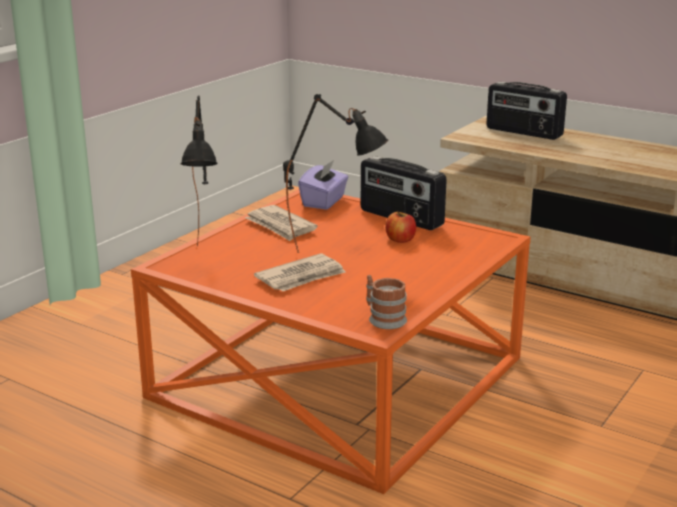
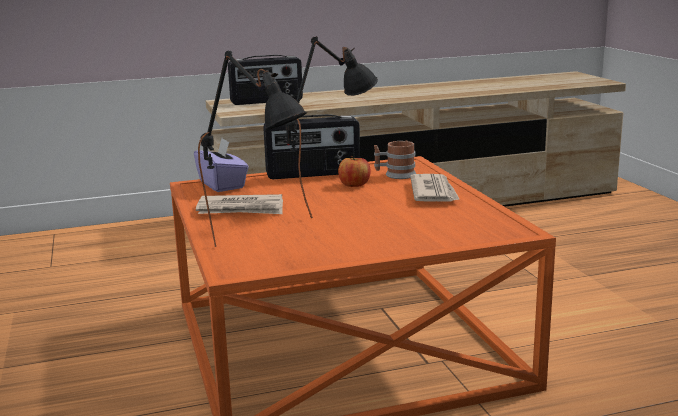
camera: 50 degrees left, 5 degrees down
newspaper [254,254,346,291] -> newspaper moved to [410,174,460,201]
mug [366,275,407,329] -> mug moved to [374,141,416,179]

